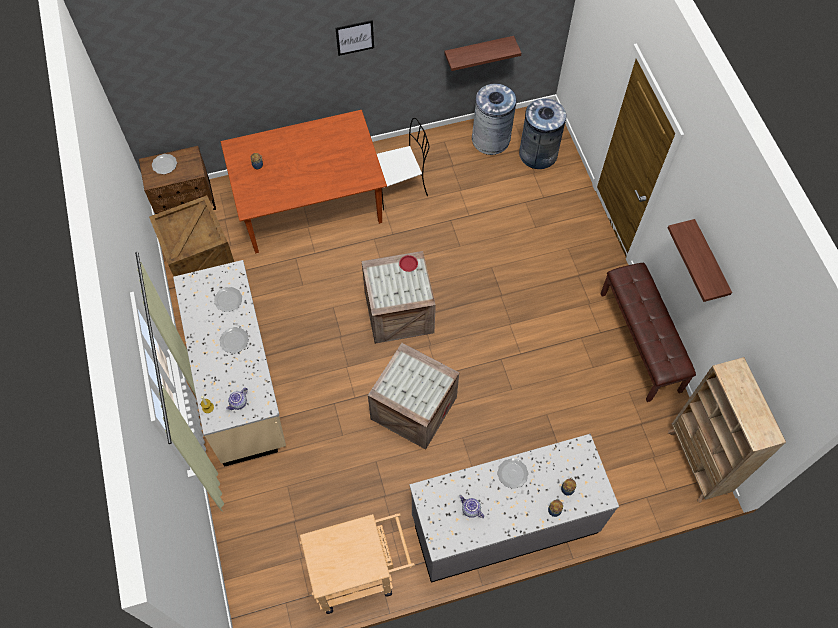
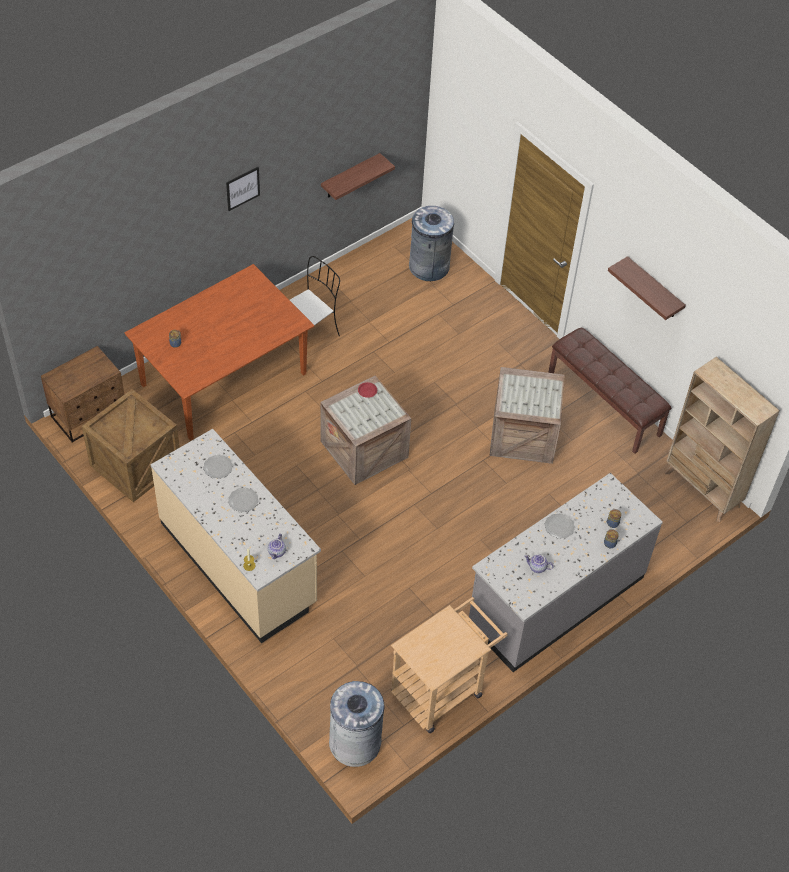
camera: 25 degrees left, 10 degrees down
plate [152,154,177,174] -> none
crate [368,343,459,450] -> crate moved to [489,367,565,464]
grey trash can [472,83,517,155] -> grey trash can moved to [329,681,384,767]

